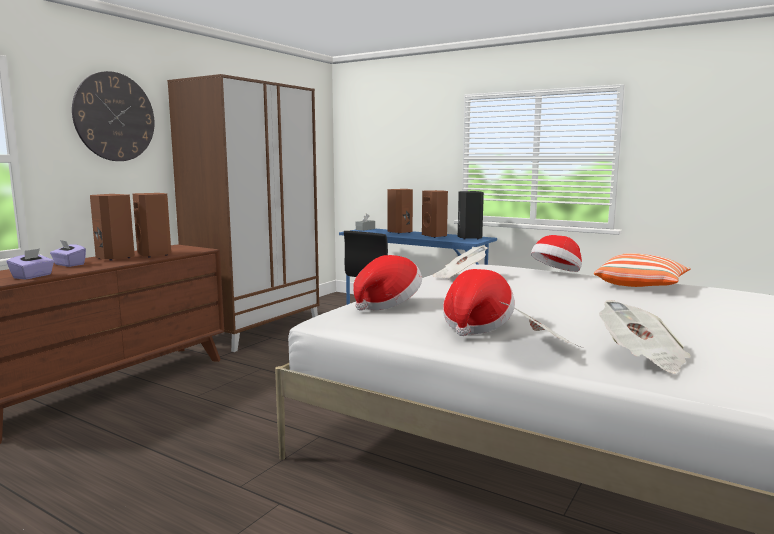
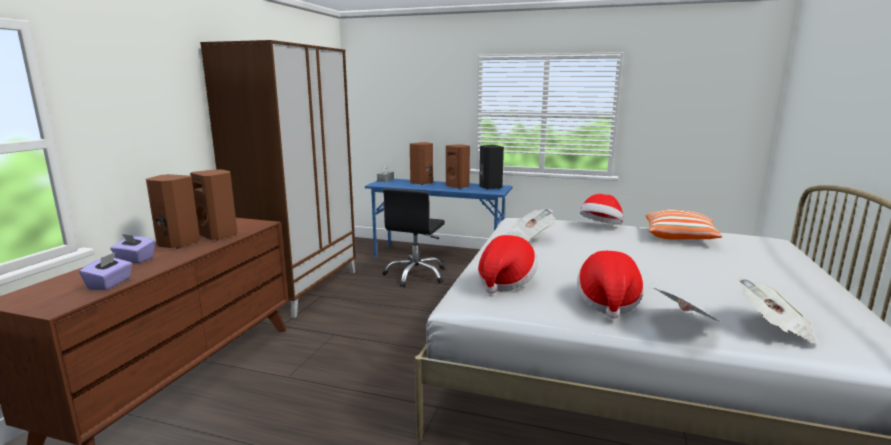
camera: 15 degrees left, 5 degrees up
wall clock [72,71,154,161] -> none

